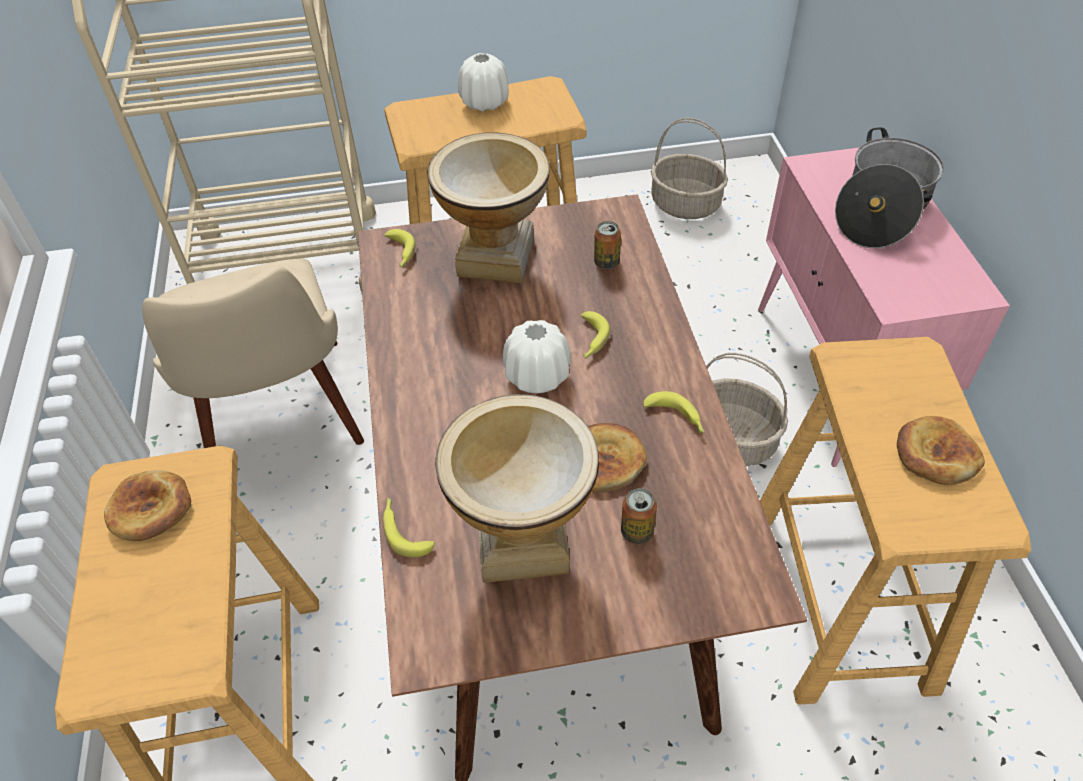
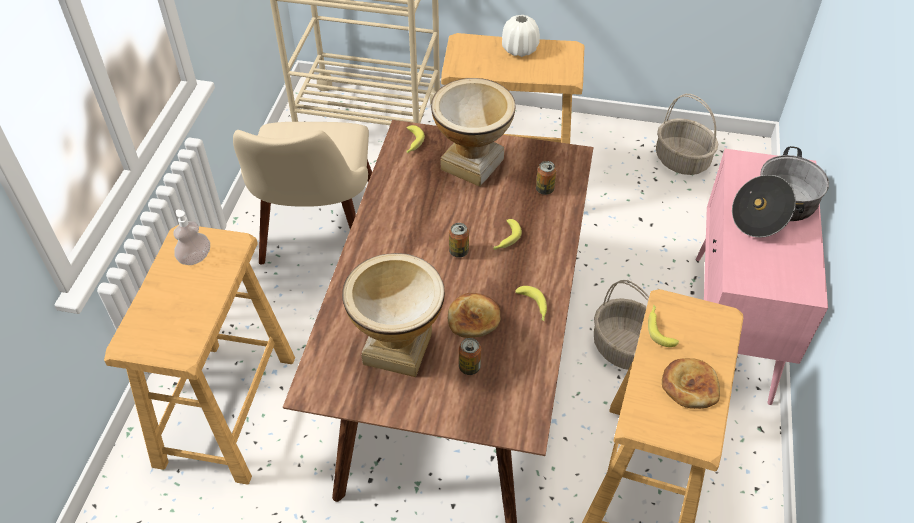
camera: 20 degrees right, 0 degrees up
bread [104,470,191,541] -> soap dispenser [173,210,210,265]
banana [383,498,435,557] -> banana moved to [648,305,679,347]
white vase [503,320,571,393] -> can [449,223,469,258]

